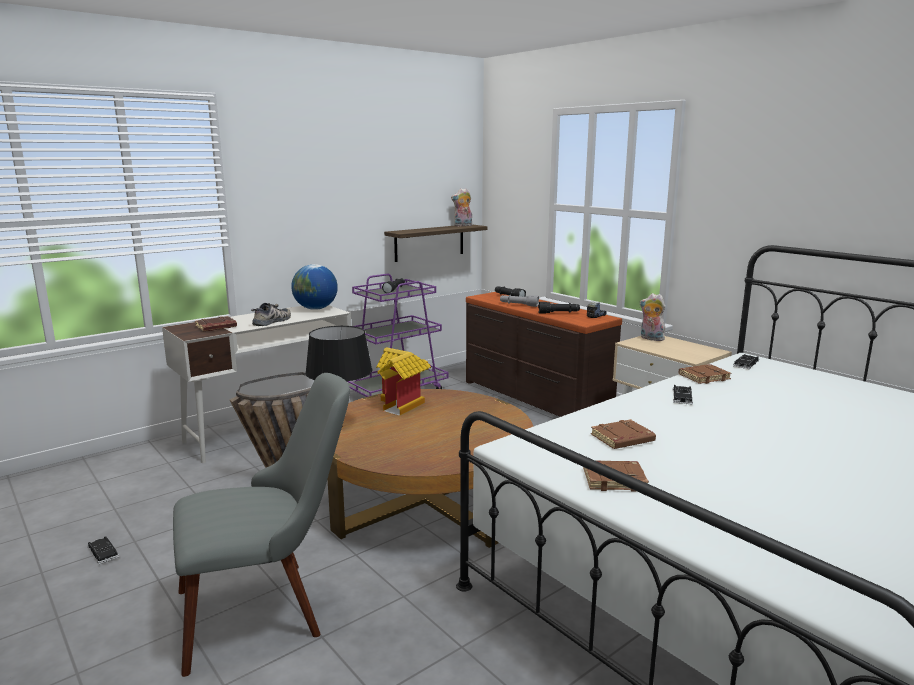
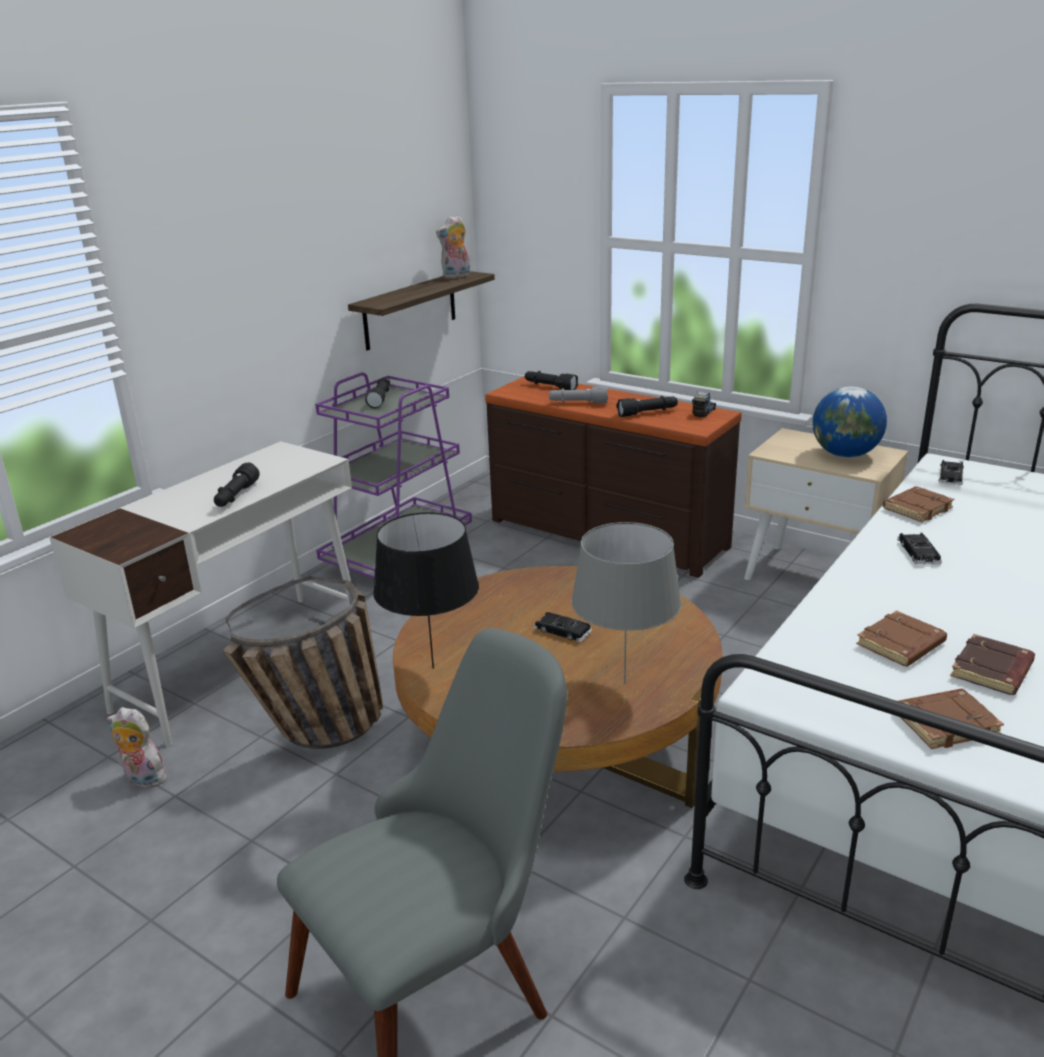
camera: 15 degrees left, 10 degrees up
black toy car [87,536,119,564] -> black toy car moved to [534,612,592,642]
brown book [195,316,237,332] -> brown book moved to [950,634,1035,695]
shoe [251,303,291,326] -> black flashlight [214,463,260,507]
globe [291,264,338,310] -> globe moved to [812,387,887,458]
toy house [376,347,431,415] -> none
plush toy [640,293,665,341] -> plush toy moved to [107,707,168,788]
none -> grey table lamp [571,522,681,684]

